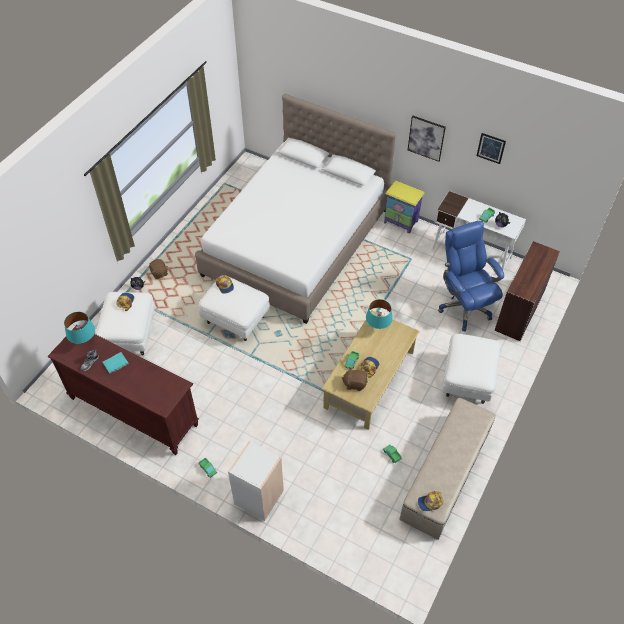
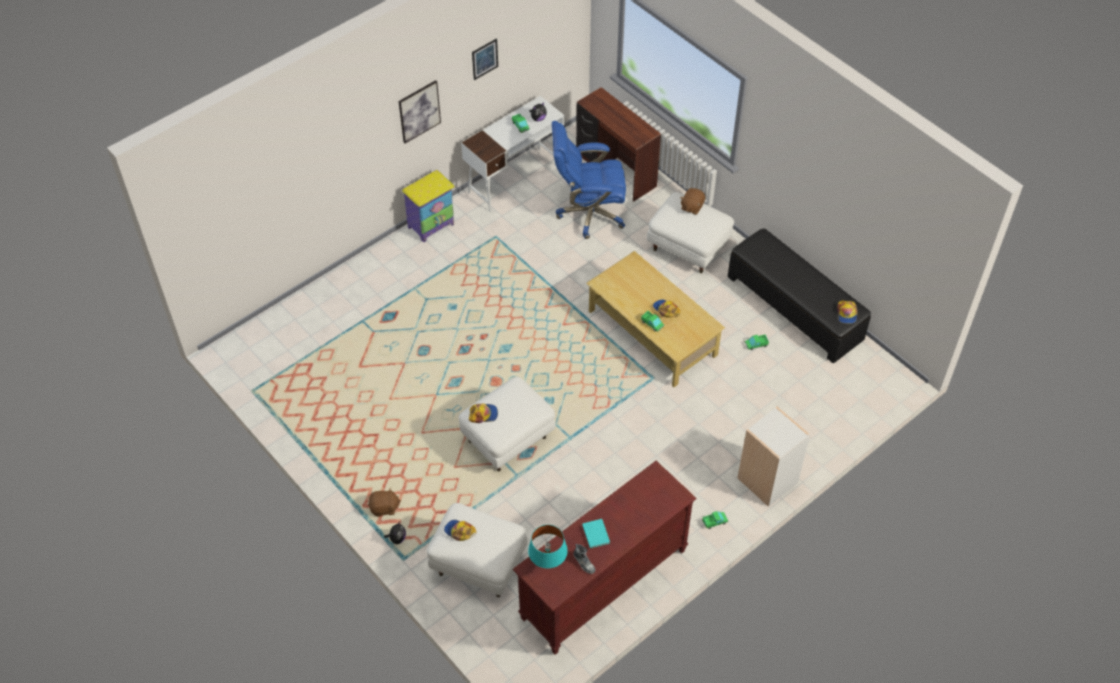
camera: 70 degrees left, 0 degrees up
white bed [195,94,396,324] -> none
brown plush toy [341,368,368,391] -> brown plush toy moved to [680,188,705,215]
turquoise table lamp [366,299,393,329] -> none
beige bench [399,398,496,540] -> black bench [728,229,871,363]

